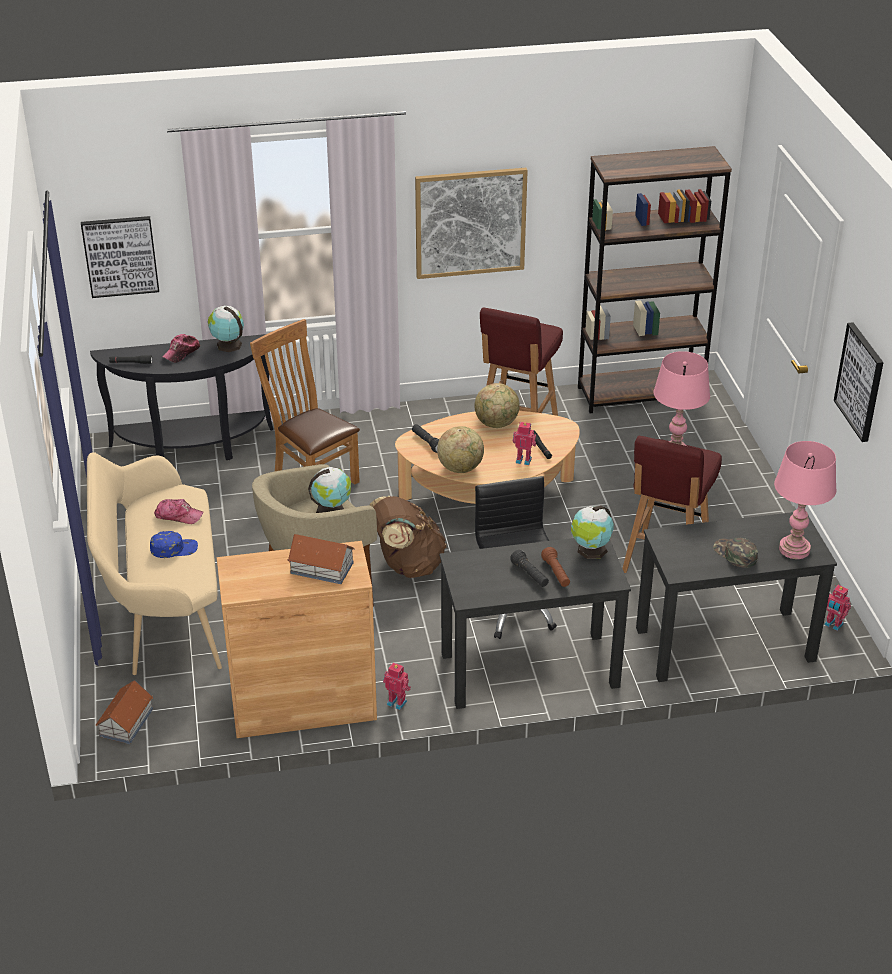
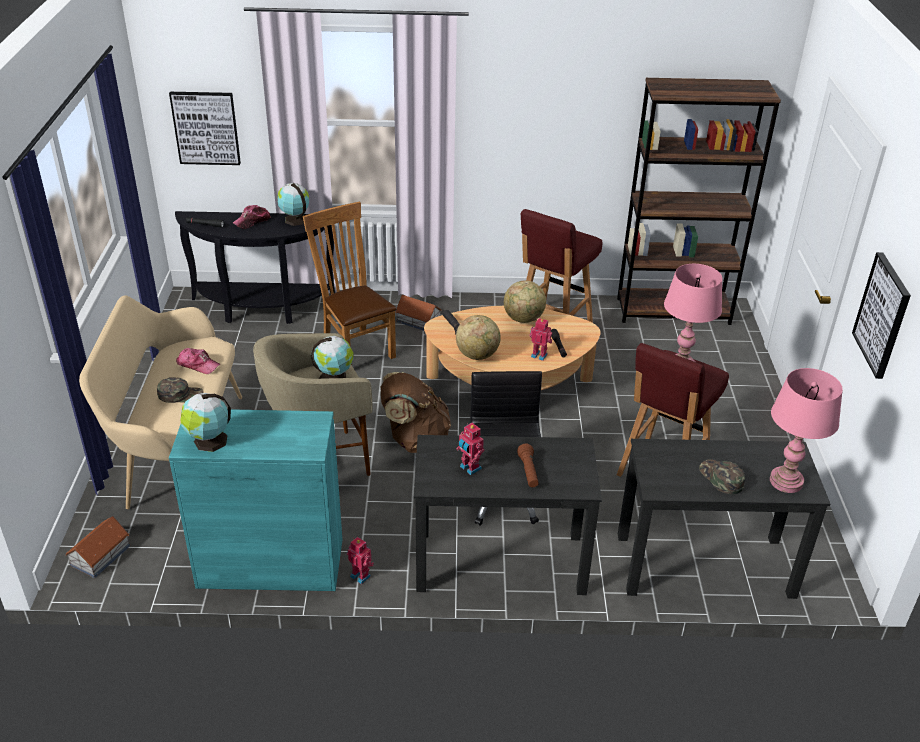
camera: 10 degrees right, 0 degrees up
blue cap [150,531,198,558] -> green cap [157,377,204,403]
brown cabinet [217,541,377,738] -> turquoise cabinet [169,409,342,591]
toy house [287,534,355,584] -> toy house moved to [395,295,442,331]
picture [415,168,528,279] -> none
black flashlight [510,550,549,587] -> none
globe [571,506,614,559] -> globe moved to [180,393,231,452]
toy robot [824,585,851,631] -> toy robot moved to [457,423,485,475]

